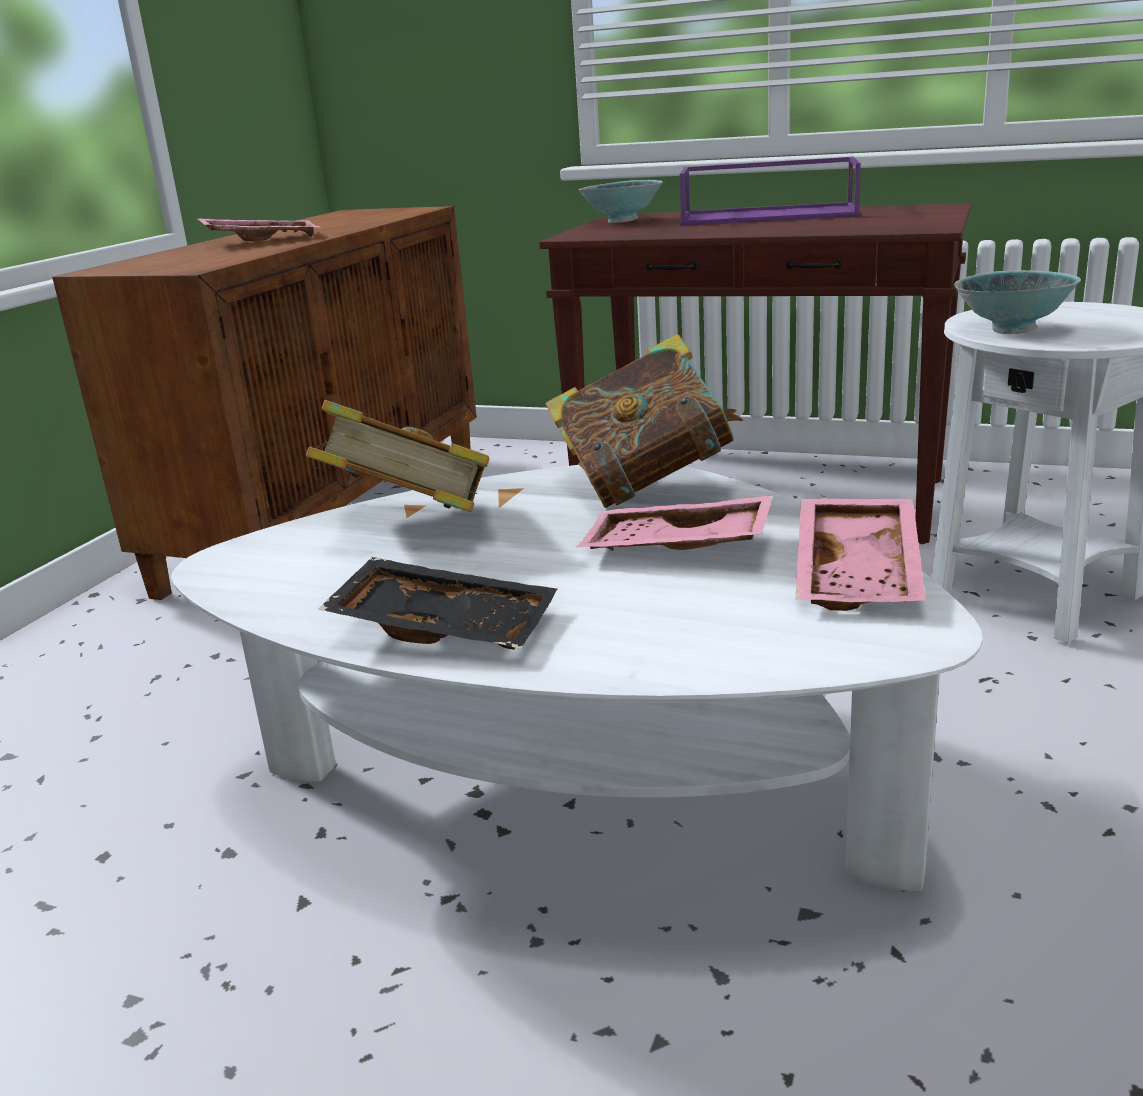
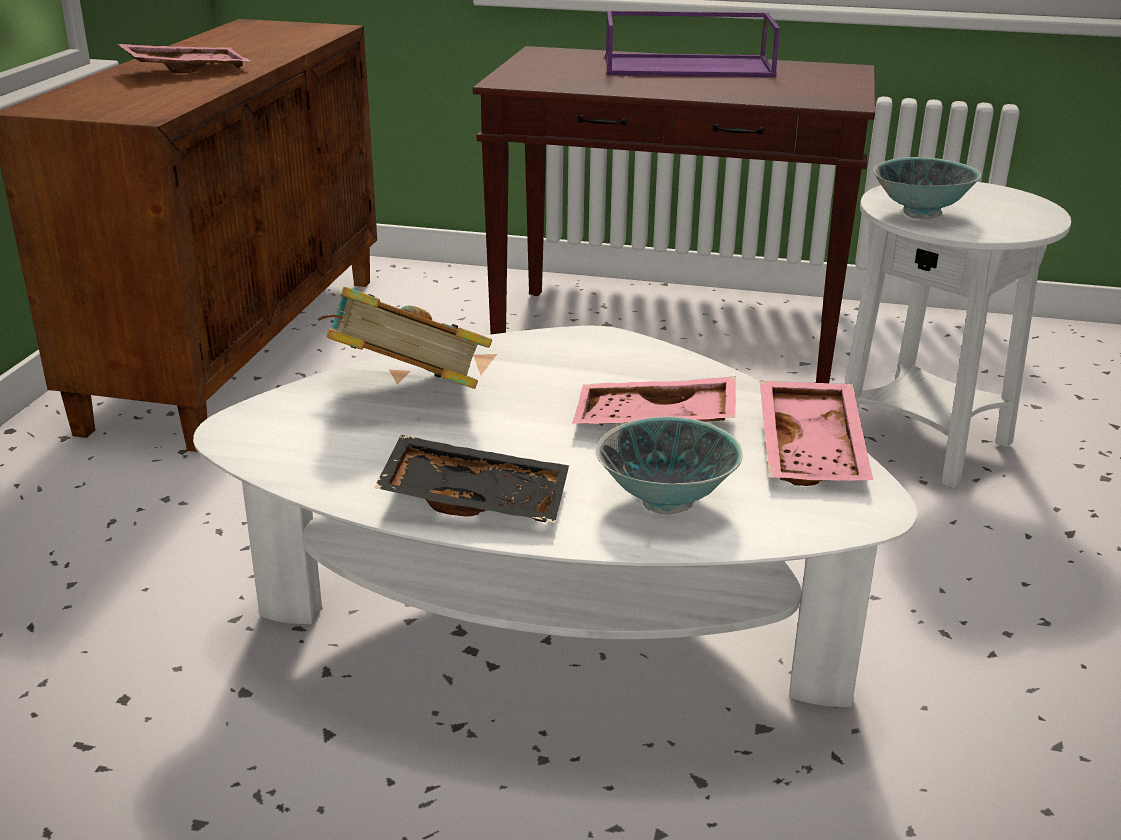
camera: 10 degrees left, 5 degrees up
book [545,334,743,508] -> none
bowl [578,180,663,223] -> bowl moved to [596,416,743,514]

